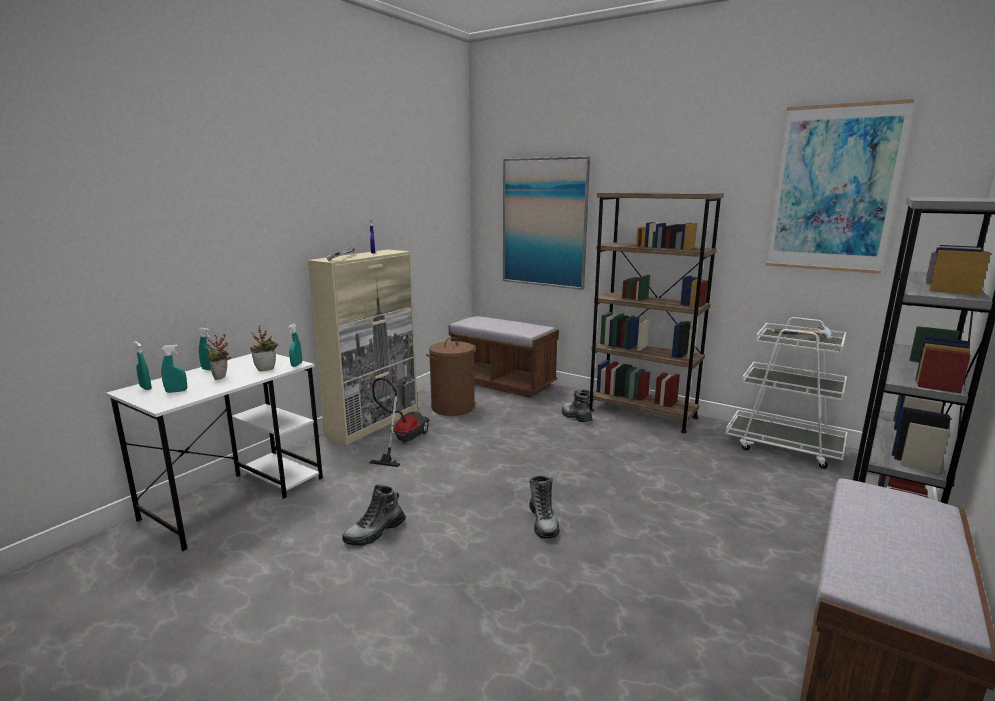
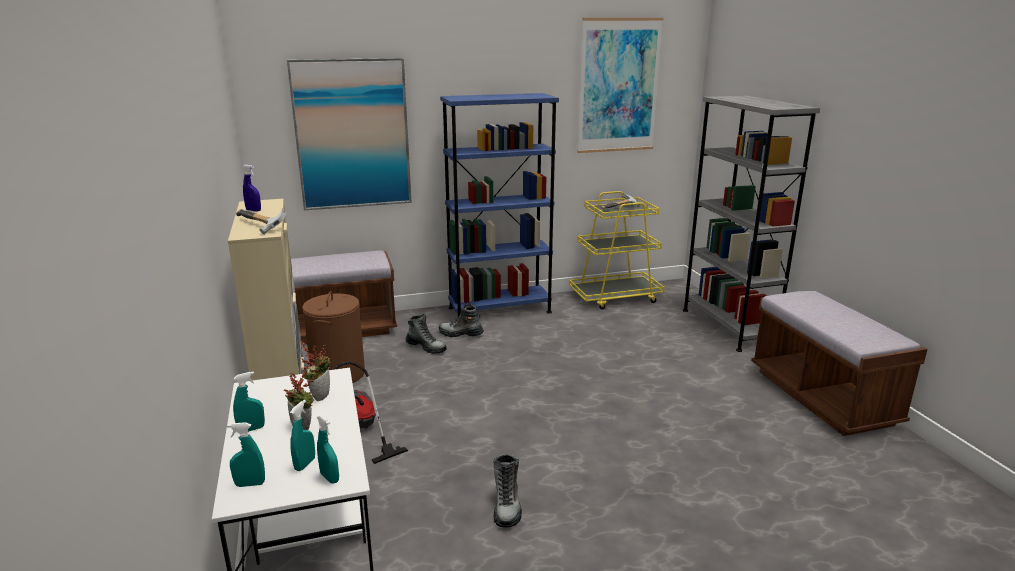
camera: 50 degrees left, 5 degrees up
turquoise spray bottle [288,324,302,367] -> turquoise spray bottle moved to [317,415,339,484]
boot [529,475,560,538] -> boot moved to [405,314,447,354]
brown bookcase [589,192,724,433] -> blue bookcase [440,93,559,317]
white cart [725,317,848,469] -> yellow cart [569,191,665,309]

